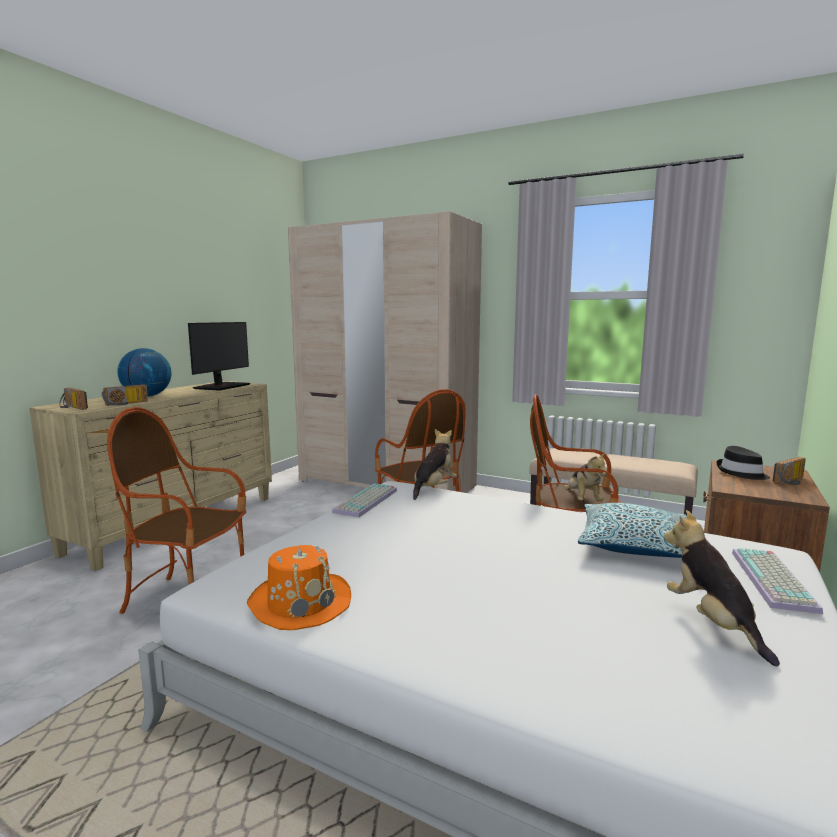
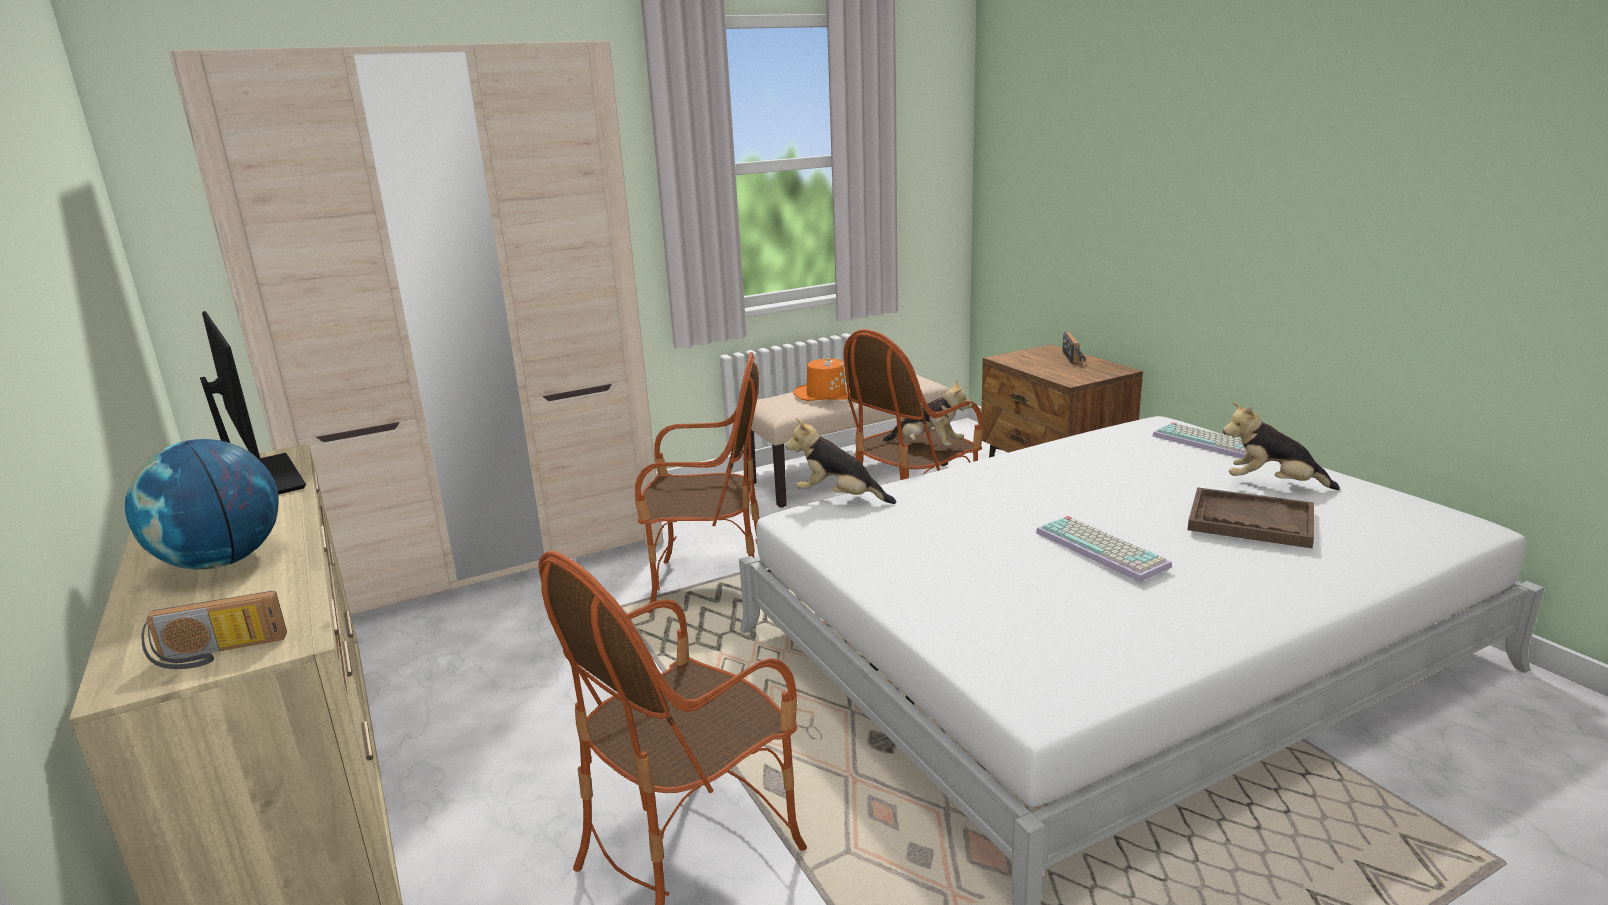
camera: 55 degrees left, 10 degrees up
radio [102,384,148,406] -> none
orange hat [247,545,351,630] -> orange hat moved to [793,356,850,401]
keyboard [332,483,397,518] -> keyboard moved to [1036,516,1172,582]
plush toy [413,429,457,500] -> plush toy turned 45 degrees counterclockwise [785,418,896,504]
pillow [578,503,687,558] -> none
black hat [716,446,770,480] -> none
none -> brown tray [1188,488,1314,548]

